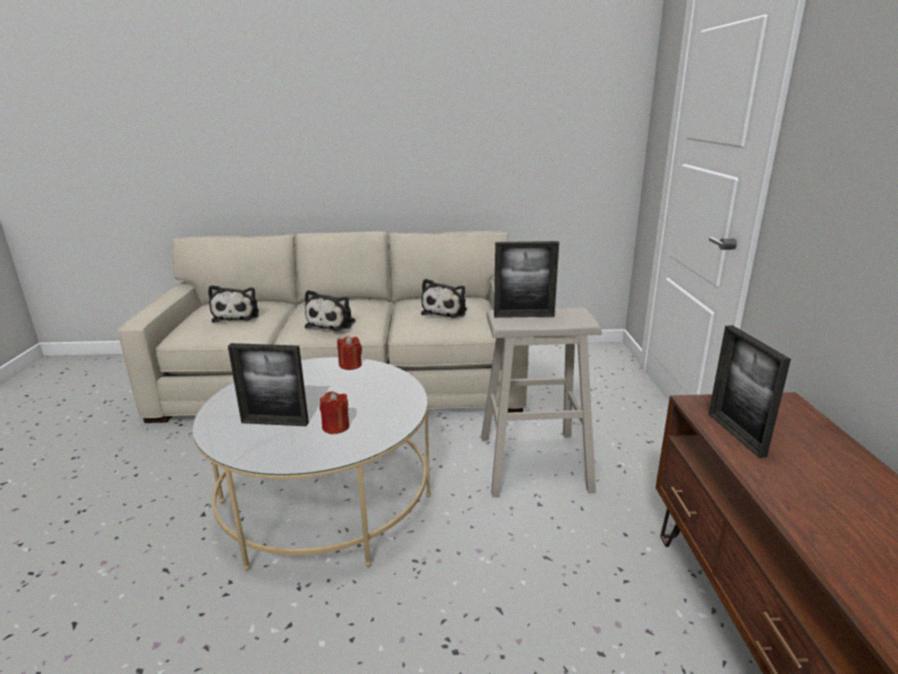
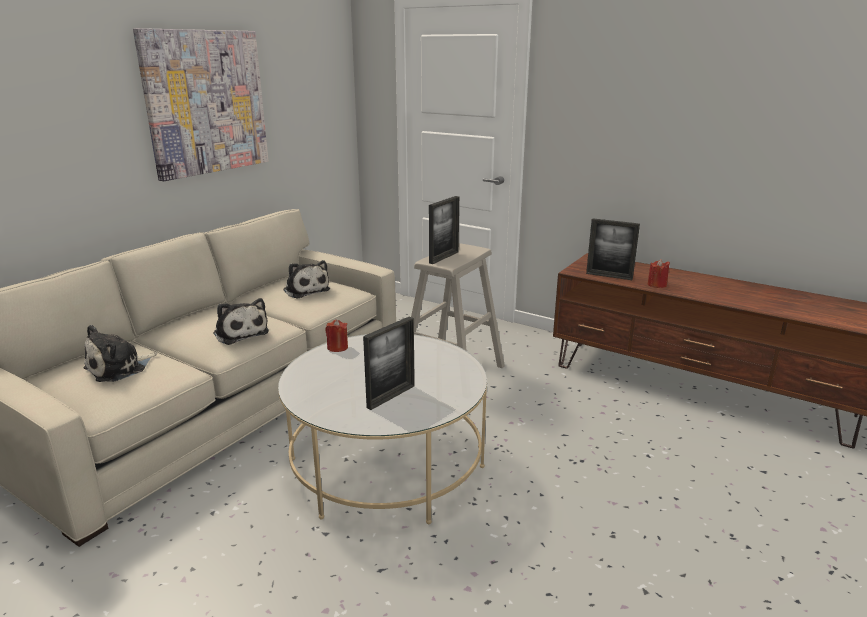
camera: 55 degrees left, 0 degrees up
plush toy [208,285,259,323] -> plush toy turned 105 degrees clockwise [83,325,157,382]
red candle [320,392,349,434] -> red candle moved to [648,259,670,288]
none -> picture [133,28,268,181]

